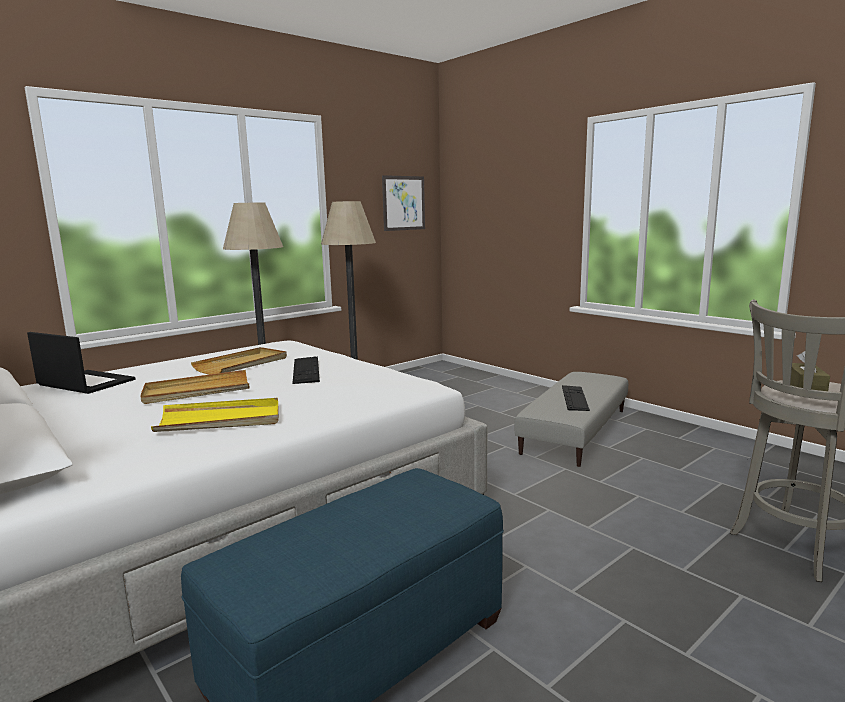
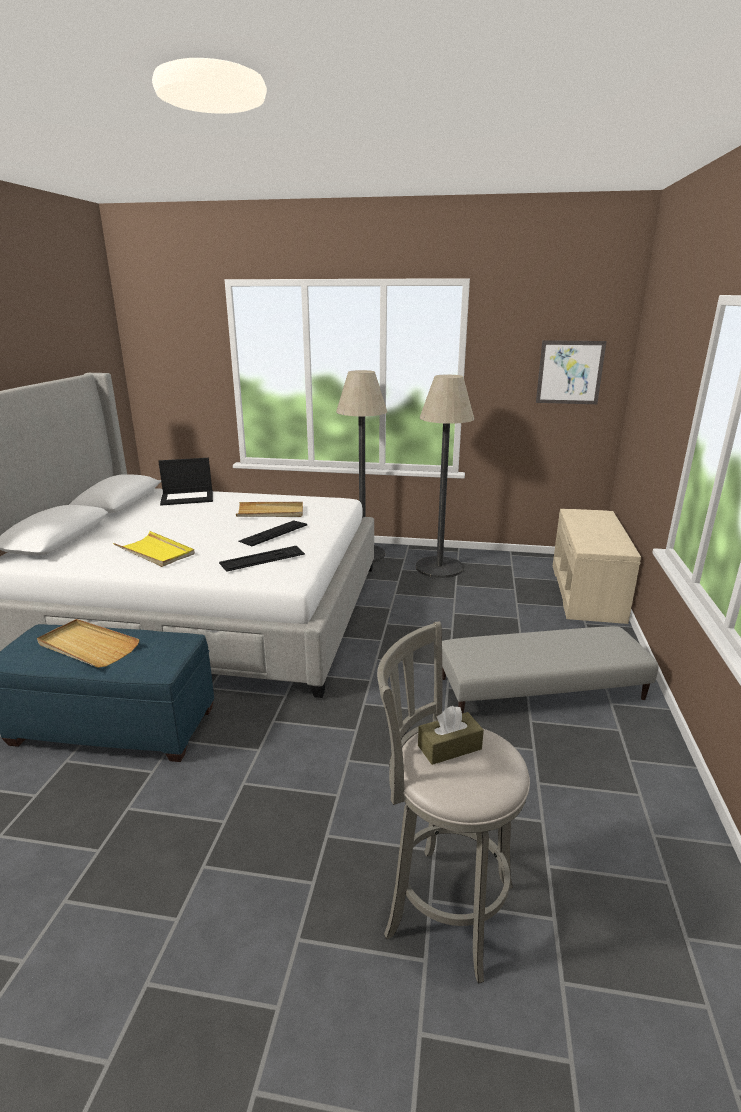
camera: 50 degrees right, 10 degrees up
laptop [27,332,136,394] -> laptop turned 90 degrees clockwise [158,458,213,506]
beige tray [140,370,249,404] -> beige tray moved to [37,619,140,668]
keyboard [562,385,590,411] -> keyboard moved to [219,546,305,572]
none -> beige bench [553,509,641,624]

